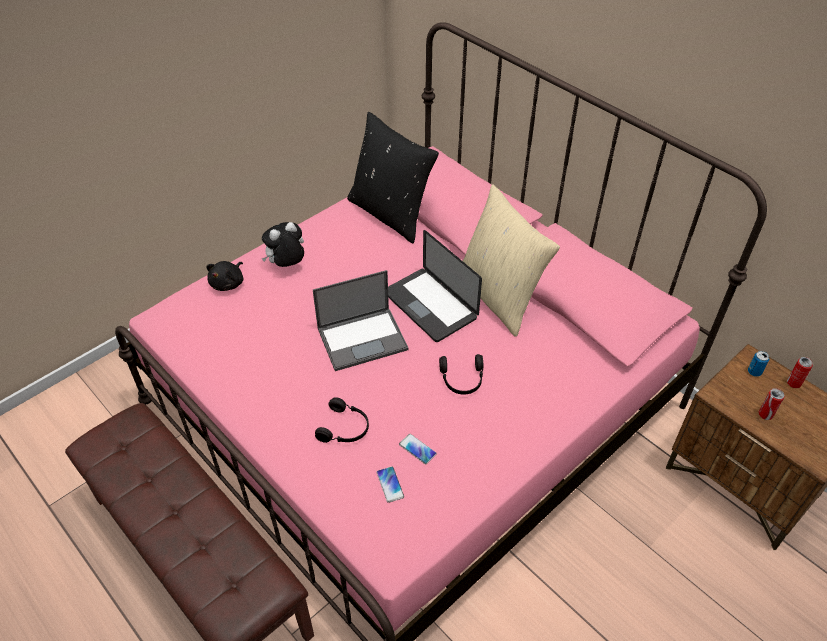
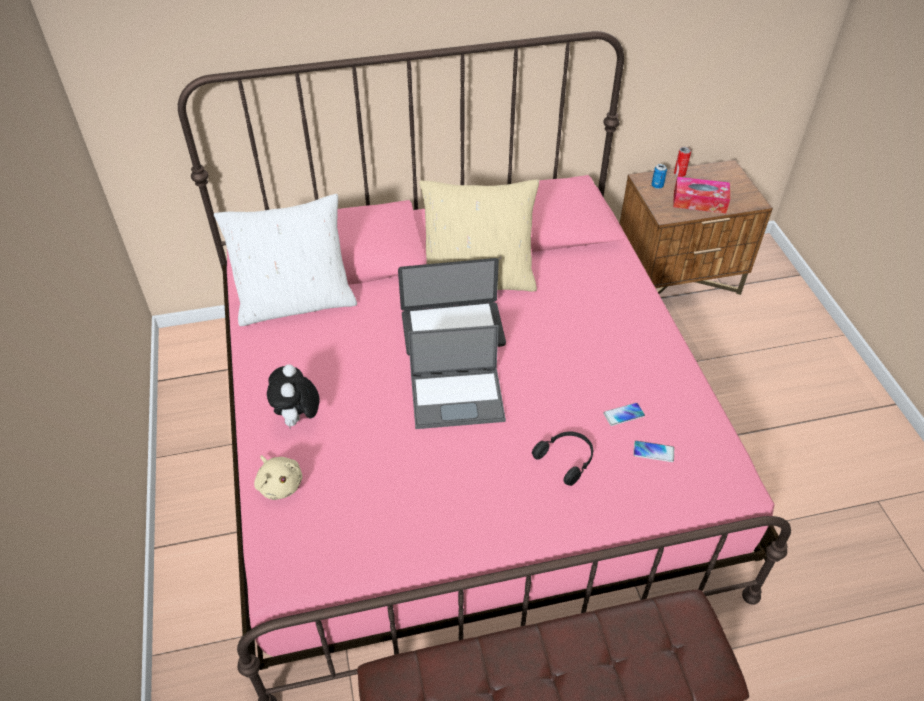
camera: 60 degrees left, 0 degrees up
black plush toy [207,261,243,291] -> beige plush toy [254,455,302,500]
laptop [313,270,409,371] -> laptop turned 75 degrees clockwise [408,325,506,429]
black pillow [347,112,439,243] -> white pillow [214,194,357,326]
black headphones [439,354,483,395] -> none
can [759,388,785,420] -> tissue box [673,177,730,213]

